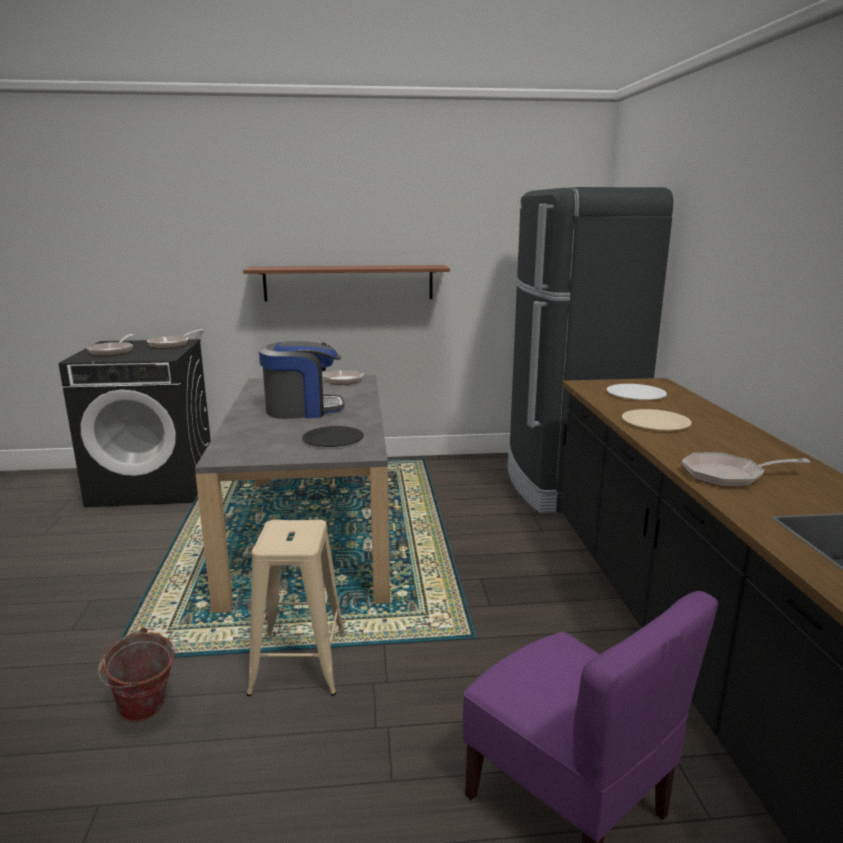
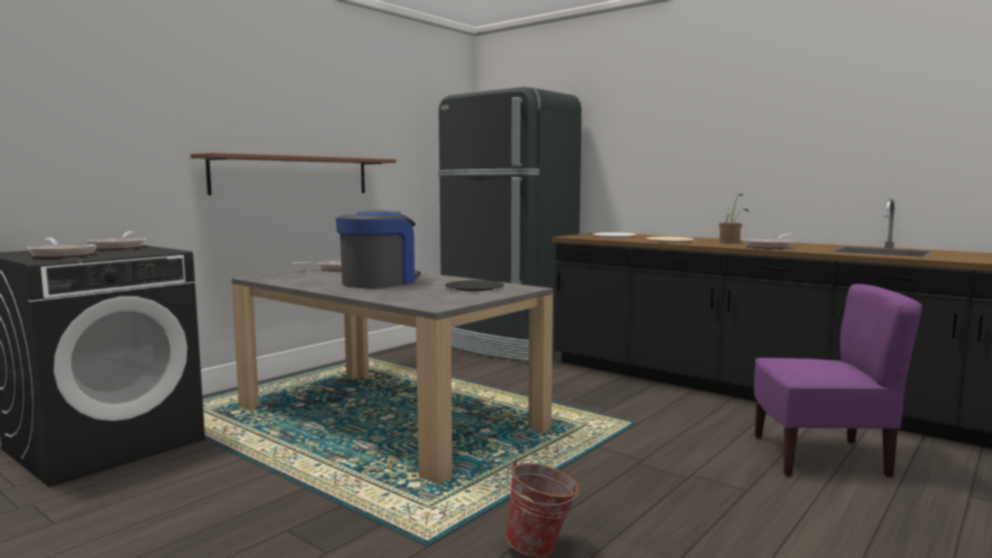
camera: 45 degrees left, 10 degrees down
beige stool [247,520,346,696] -> none
none -> potted plant [719,194,749,243]

